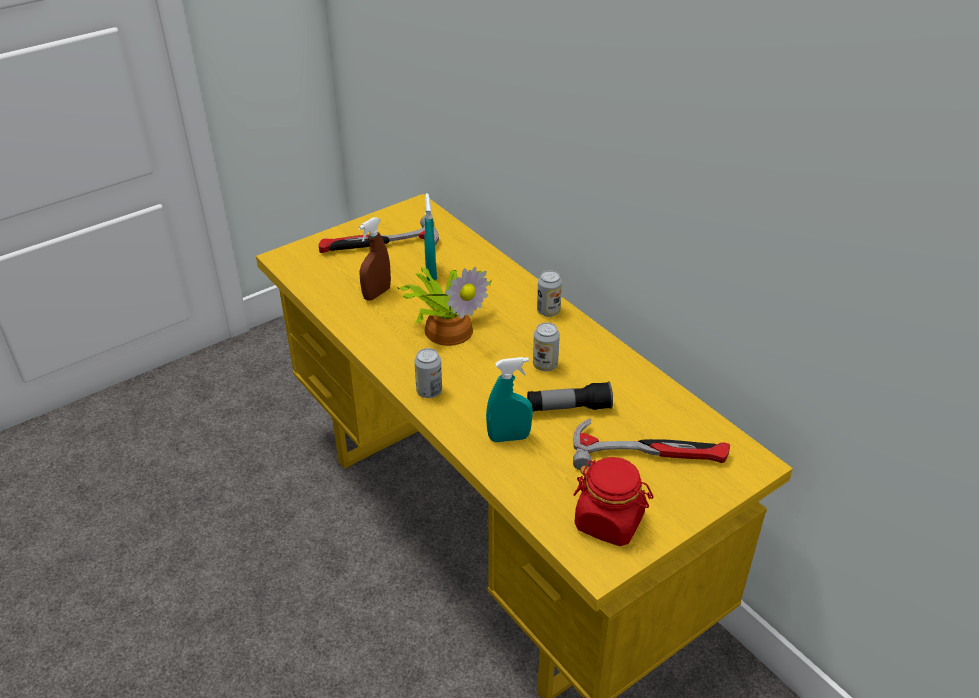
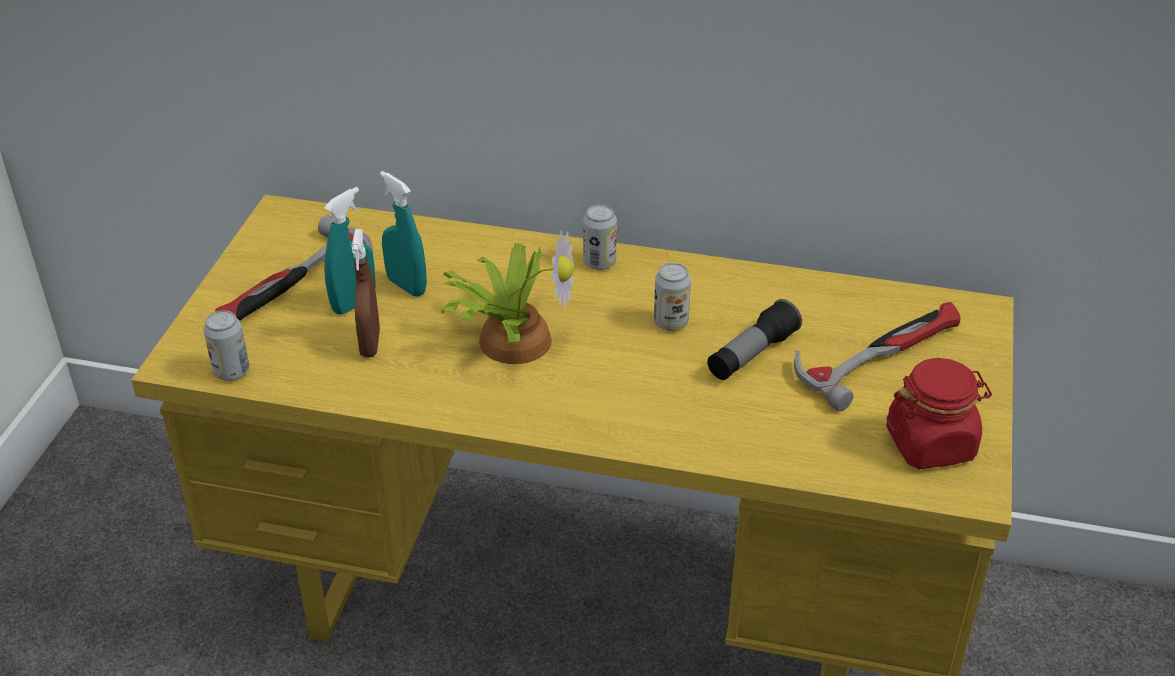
camera: 40 degrees left, 0 degrees up
can [414,348,442,398] -> can moved to [203,310,249,381]
turquoise spray bottle [486,357,533,442] -> turquoise spray bottle moved to [324,187,376,315]

